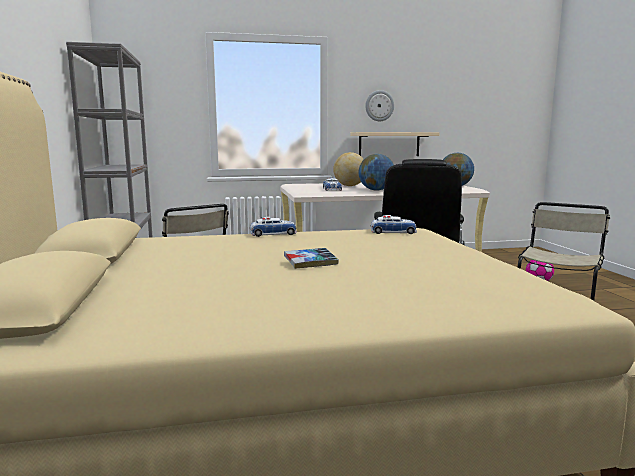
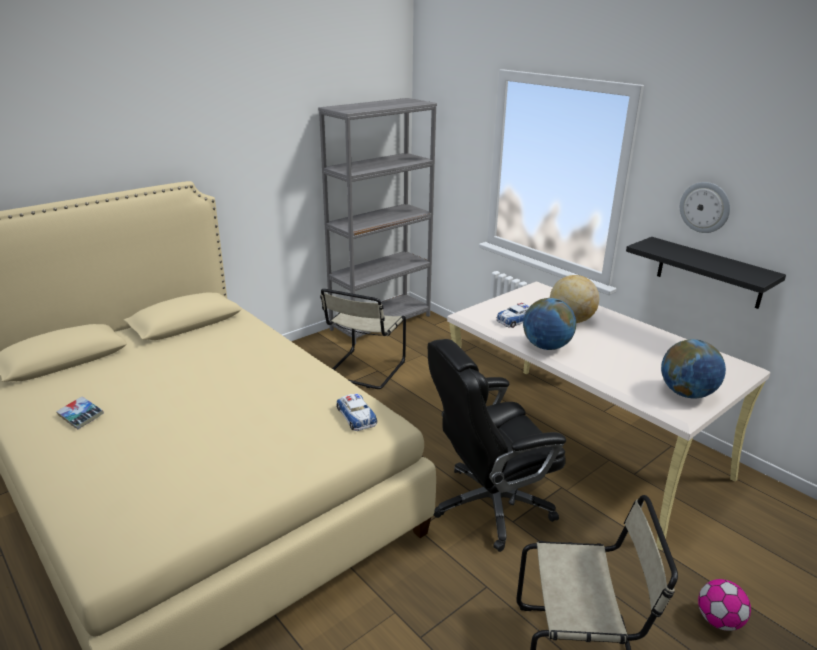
camera: 60 degrees right, 15 degrees up
toy car [250,217,297,237] -> none
book [284,248,339,269] -> book moved to [56,396,104,429]
beige shelf [351,132,440,156] -> black shelf [626,237,786,309]

